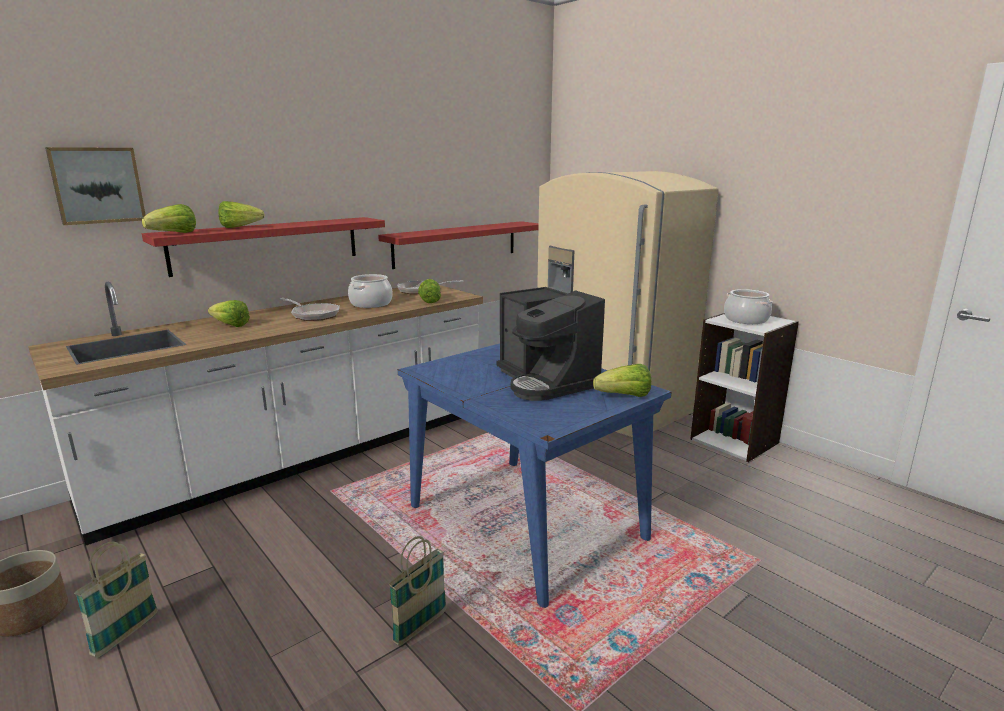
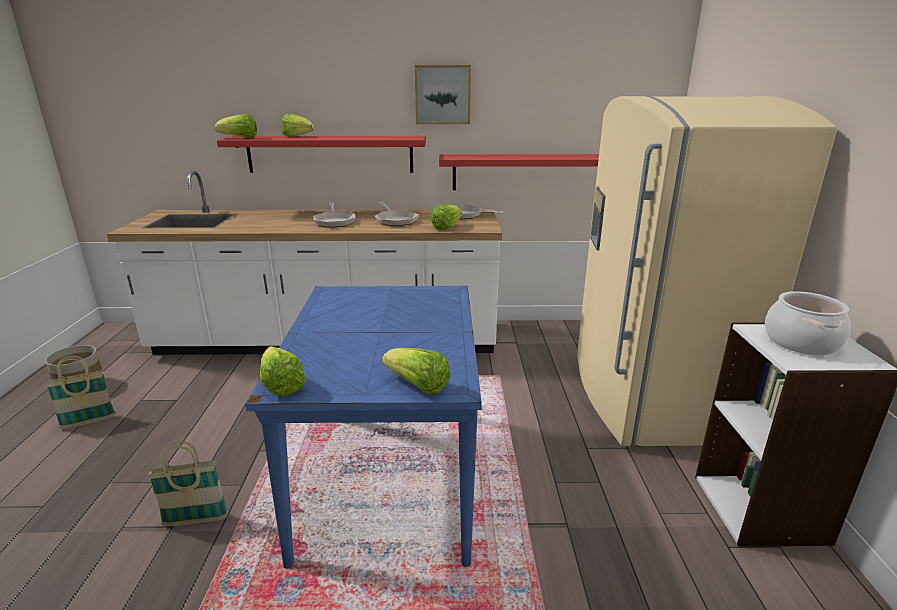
camera: 40 degrees right, 5 degrees up
picture [45,147,146,225] -> picture moved to [415,65,471,124]
lettuce [208,300,250,327] -> lettuce moved to [260,346,306,396]
cooking pot [348,274,393,308] -> frying pan [375,202,419,226]
coffee machine [496,287,605,401] -> none

